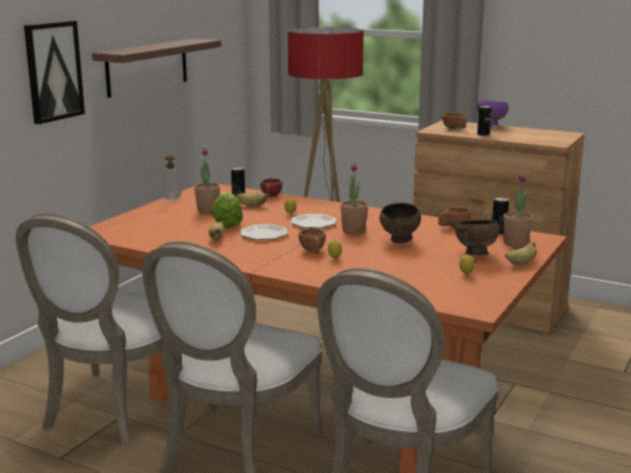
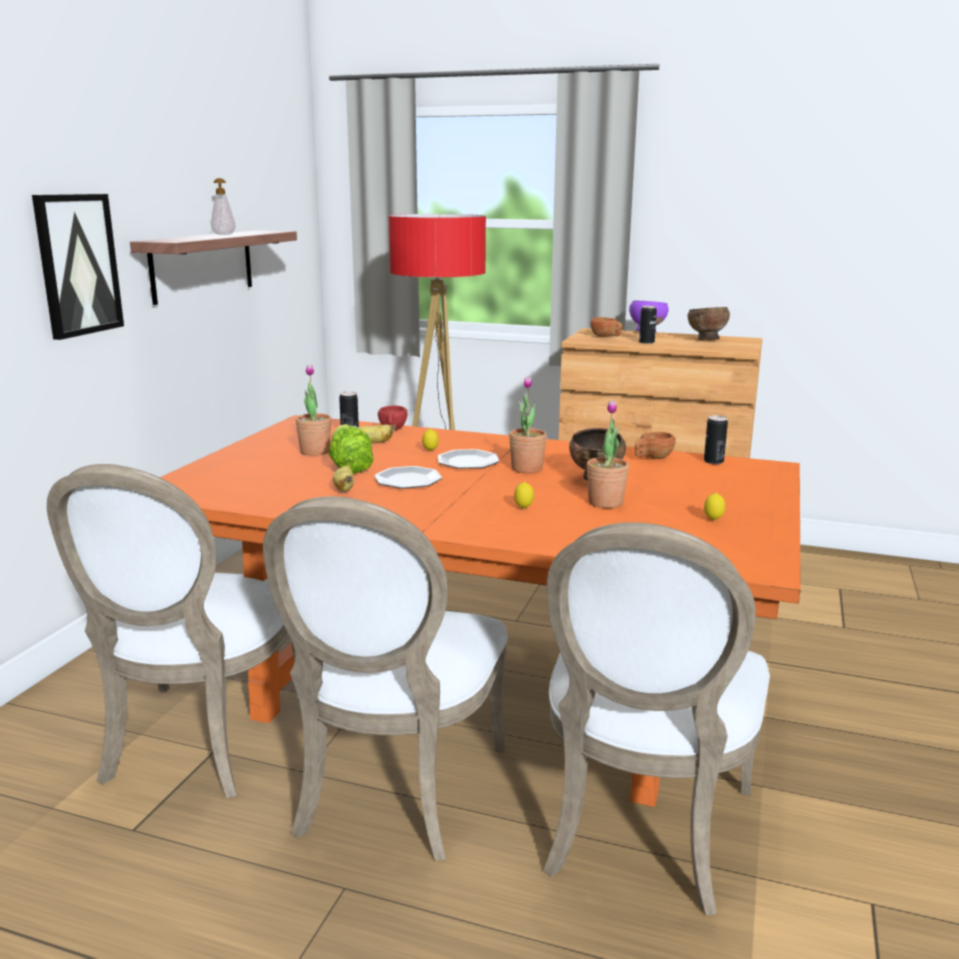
camera: 10 degrees left, 0 degrees up
soap dispenser [162,155,182,200] -> soap dispenser moved to [211,178,236,235]
brown cup [298,228,326,254] -> none
brown bowl [455,220,500,255] -> brown bowl moved to [688,307,730,340]
potted plant [503,173,533,247] -> potted plant moved to [587,401,629,508]
banana [505,243,537,265] -> none

